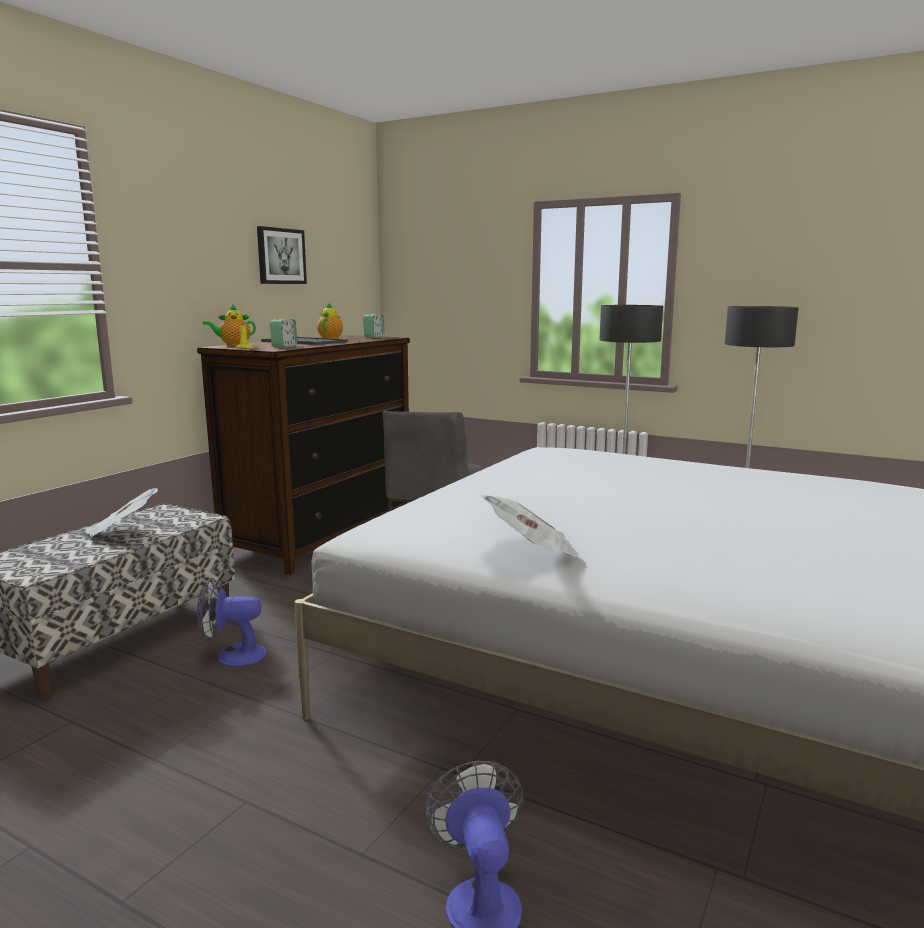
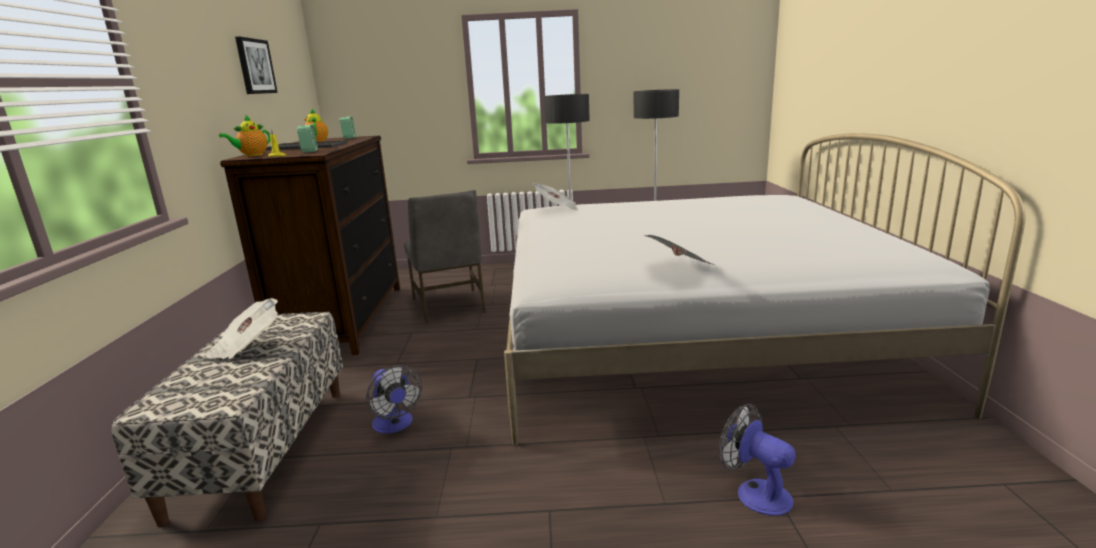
camera: 30 degrees left, 5 degrees up
fan [197,578,267,667] -> fan turned 90 degrees counterclockwise [366,365,422,434]
none -> newspaper [532,183,578,211]

